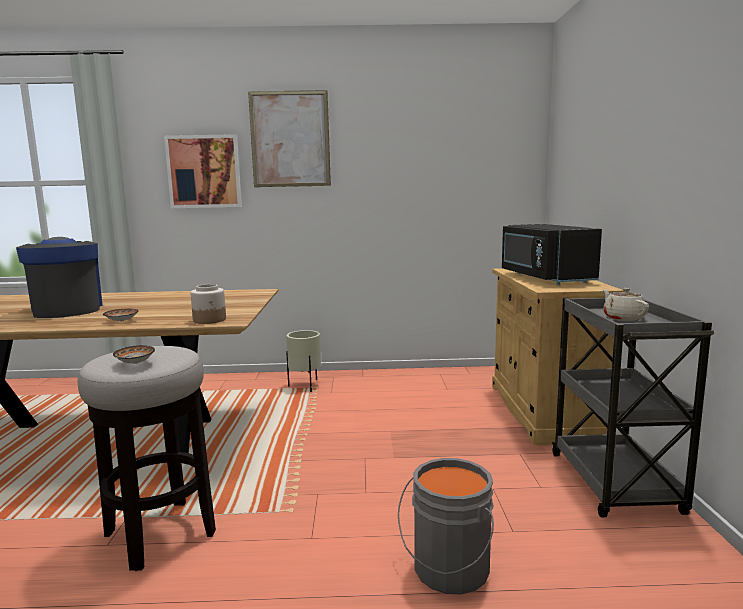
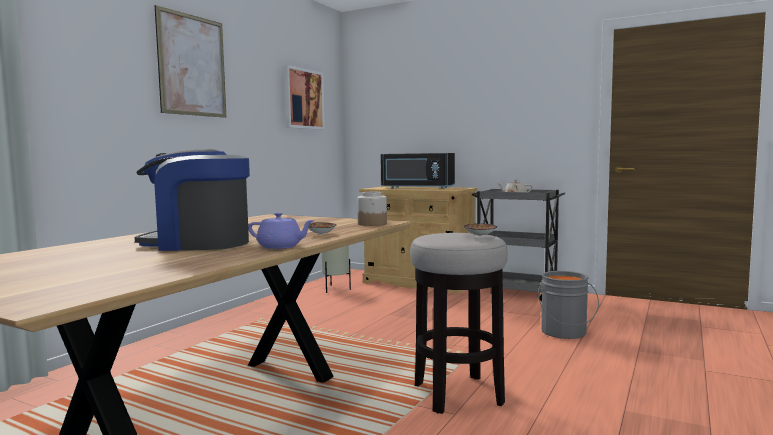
camera: 60 degrees left, 5 degrees down
picture [164,134,242,208] -> picture moved to [284,65,325,130]
beige planter [286,330,321,392] -> beige planter moved to [321,245,351,293]
none -> purple teapot [248,212,315,249]

